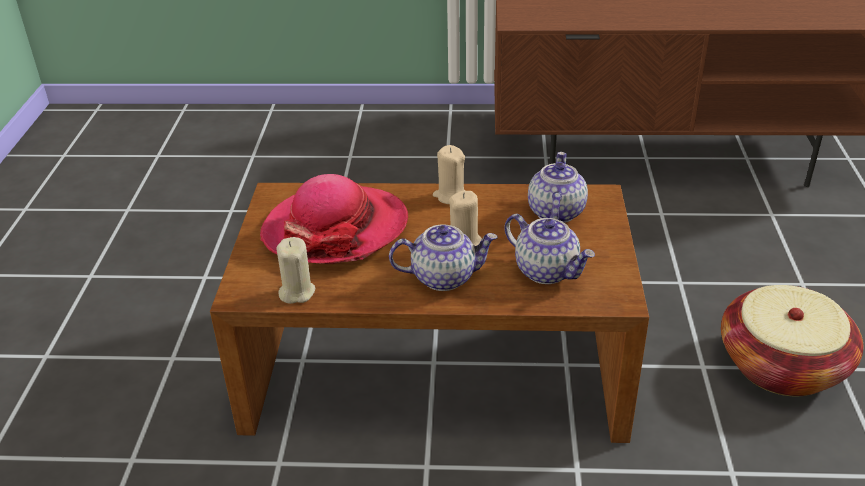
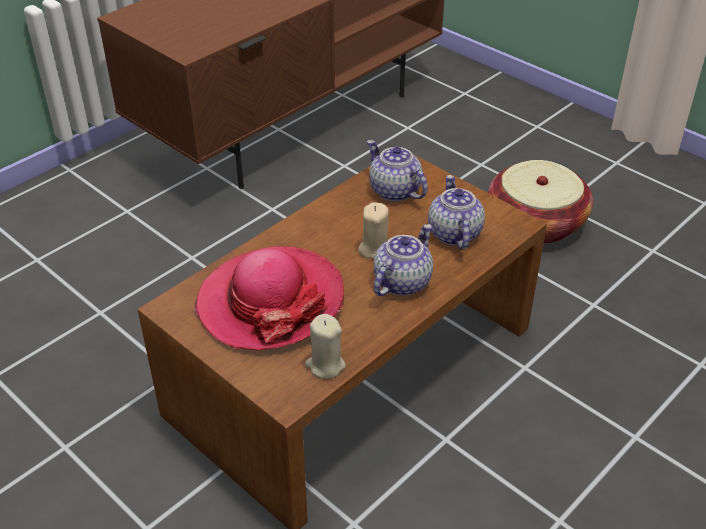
camera: 50 degrees left, 5 degrees up
beige candle [433,145,465,204] -> none
teapot [504,214,595,284] -> teapot turned 90 degrees counterclockwise [428,175,485,249]

